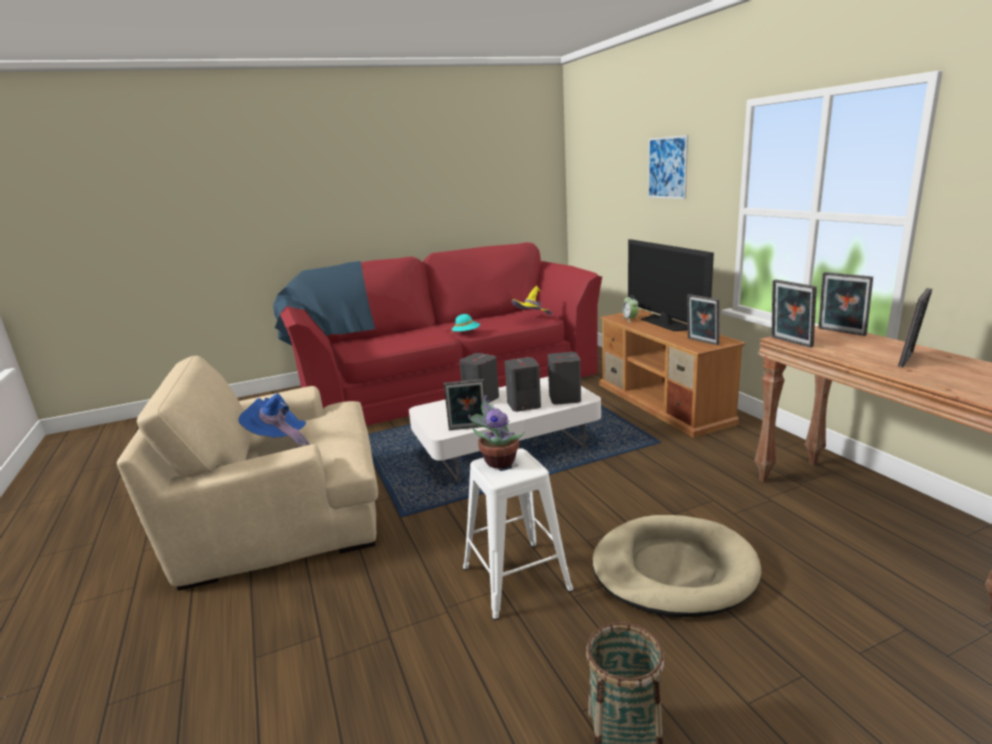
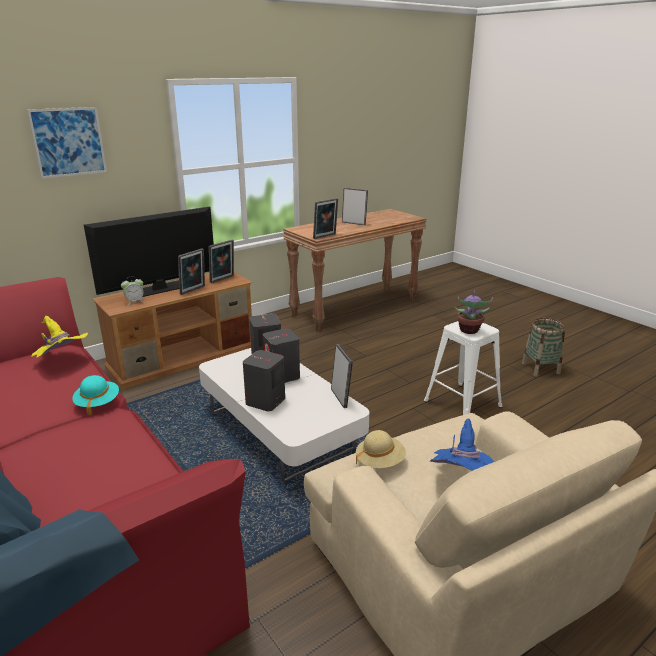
camera: 105 degrees left, 5 degrees up
beige dog bed [592,515,761,617] -> none
picture frame [818,272,873,336] -> picture frame moved to [178,248,205,295]
none -> beige hat [356,430,406,468]

